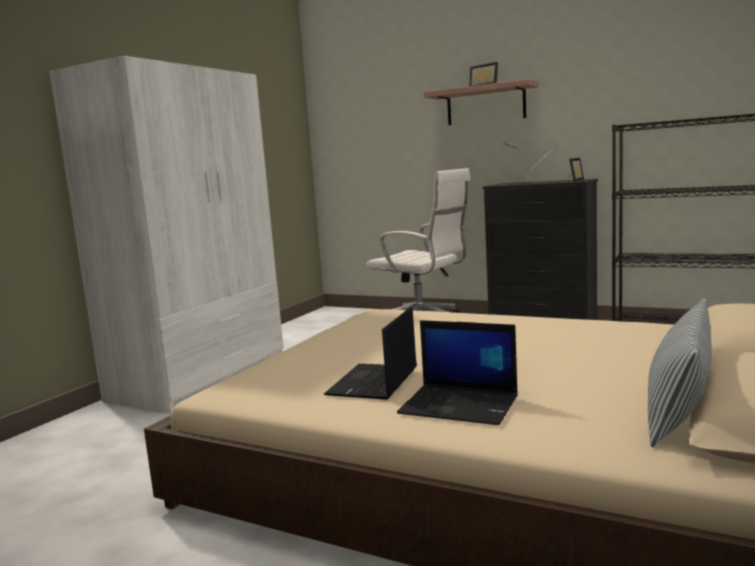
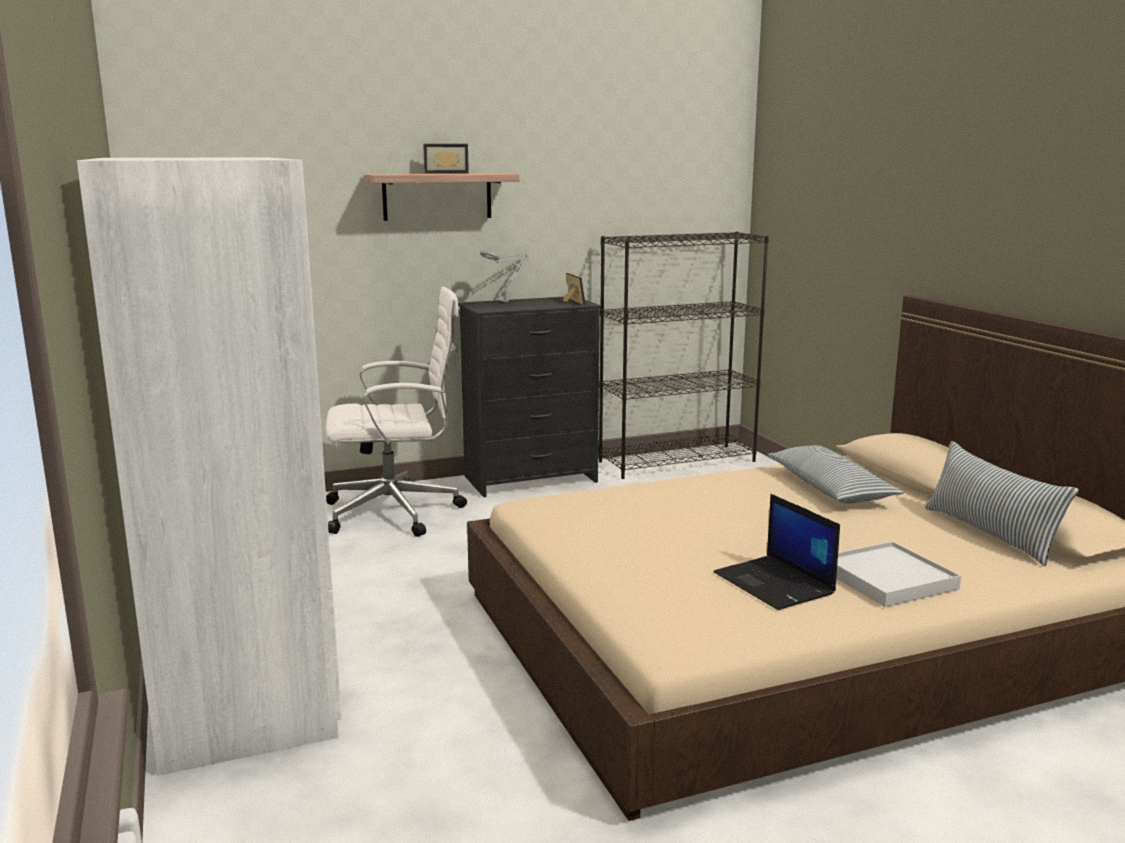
camera: 50 degrees left, 5 degrees up
laptop [397,320,518,425] -> white tray [836,541,961,607]
none -> pillow [767,445,904,504]

